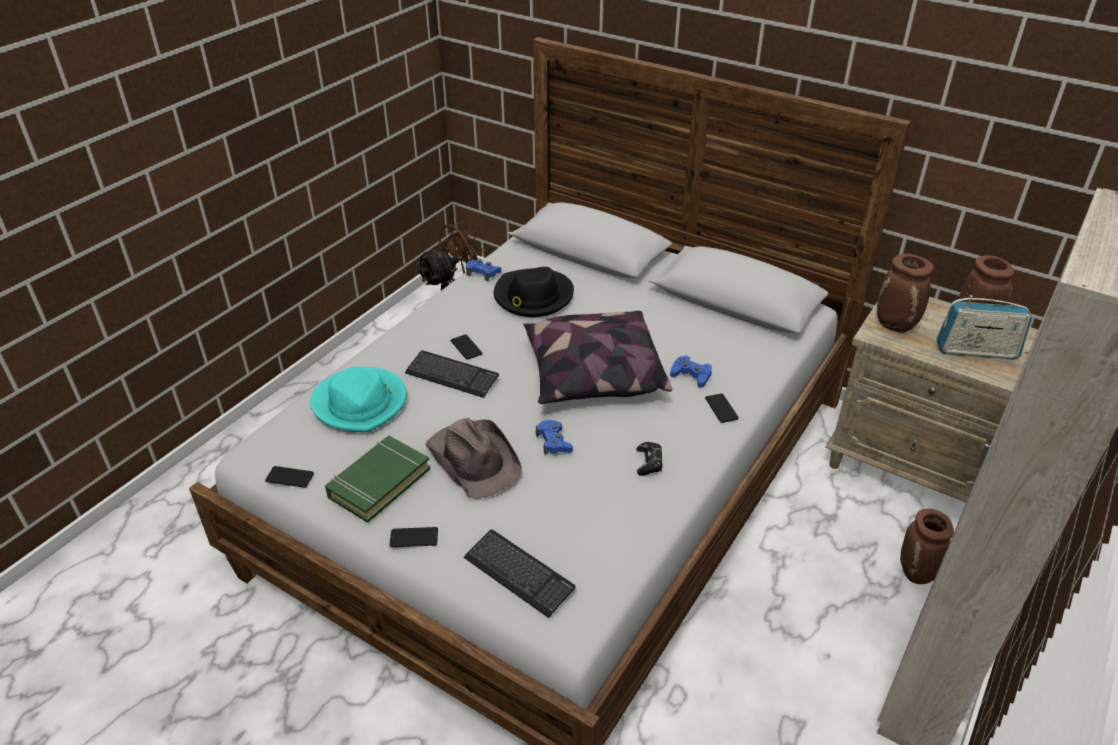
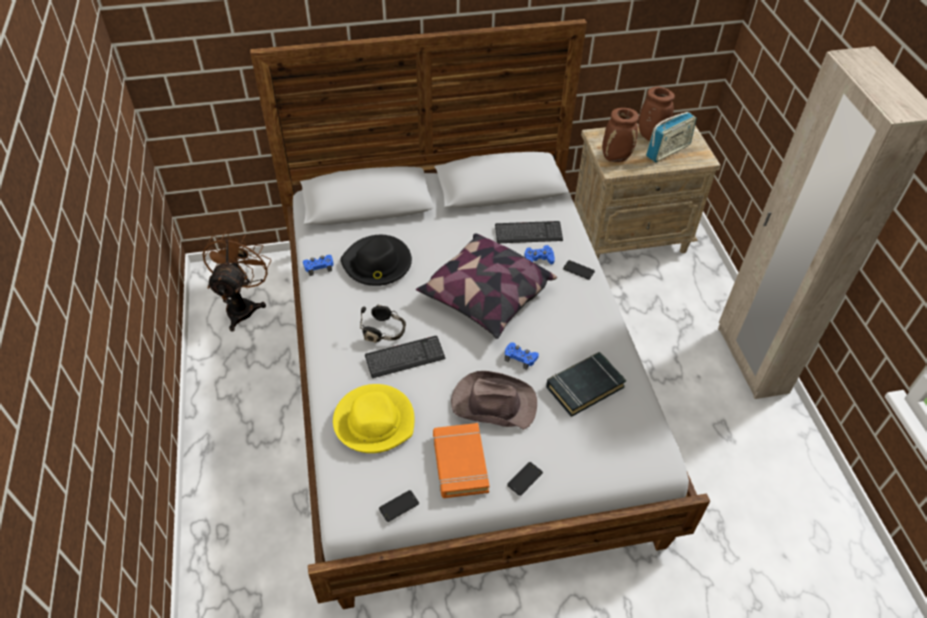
camera: 45 degrees left, 10 degrees up
turquoise hat [310,366,407,432] -> yellow hat [333,384,414,453]
green book [325,436,430,523] -> orange book [433,423,490,498]
phone [451,334,482,360] -> black headphones [360,304,406,343]
keyboard [464,529,576,618] -> keyboard moved to [495,221,563,243]
black game controller [636,442,663,476] -> none
brown vase [900,509,954,584] -> none
none -> black book [546,352,626,417]

